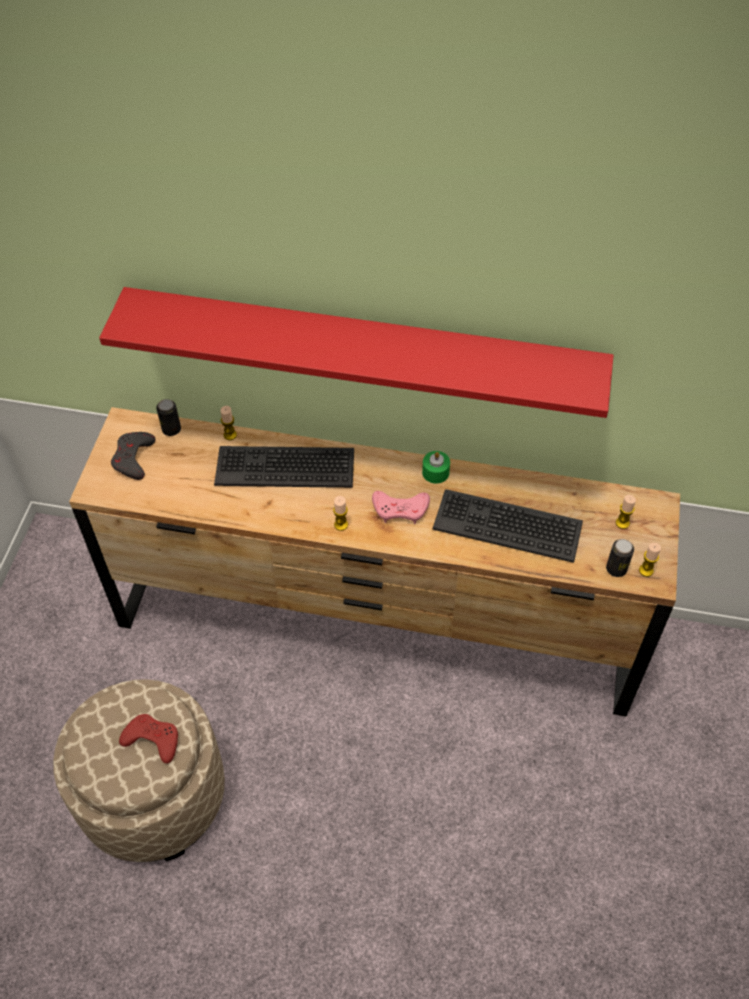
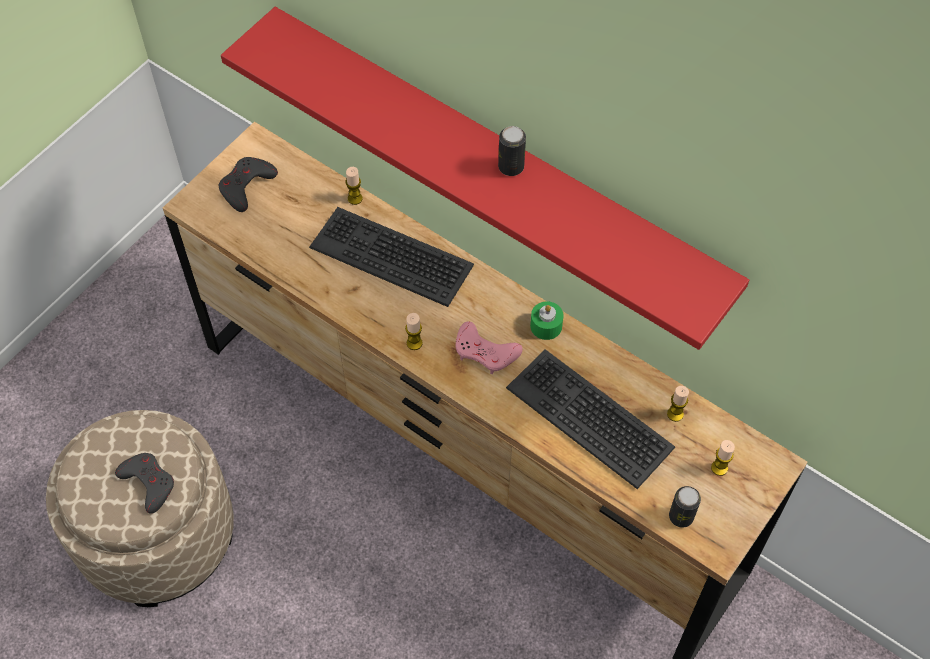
camera: 25 degrees right, 5 degrees up
red game controller [119,714,178,763] -> grey game controller [115,453,174,514]
can [156,399,181,436] -> can moved to [498,126,526,176]
candle [639,543,661,577] -> candle moved to [667,386,689,422]

